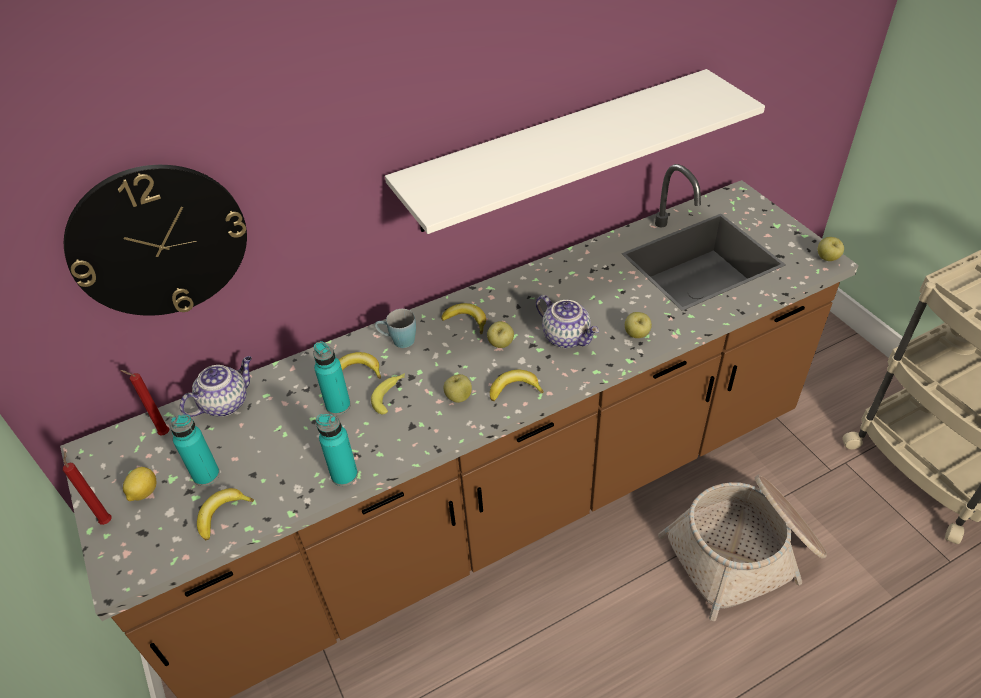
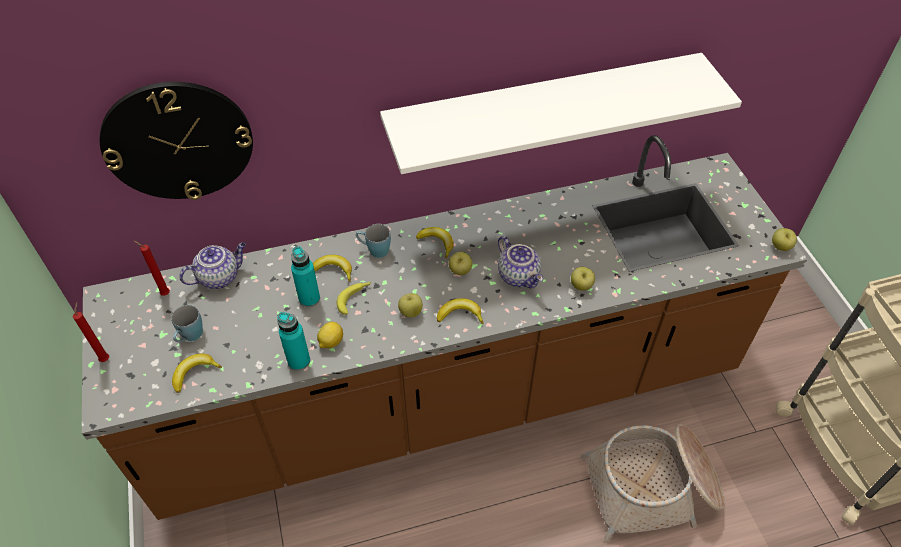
camera: 10 degrees right, 5 degrees up
lemon [123,467,156,501] -> lemon moved to [317,322,343,349]
turquoise bottle [171,415,220,486] -> blue mug [171,305,203,343]

